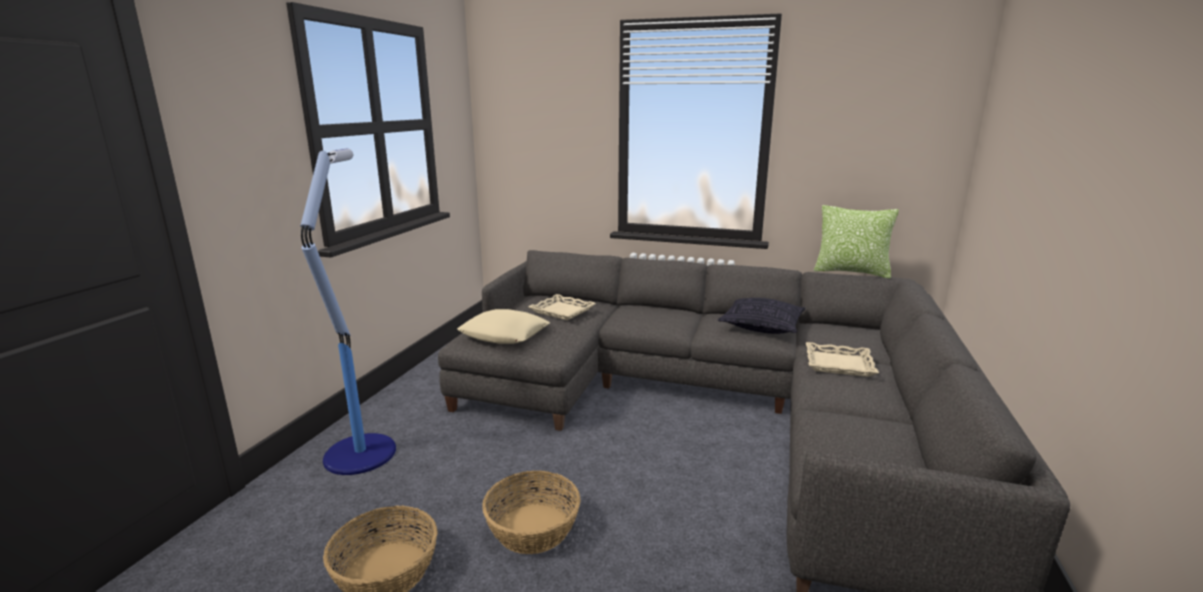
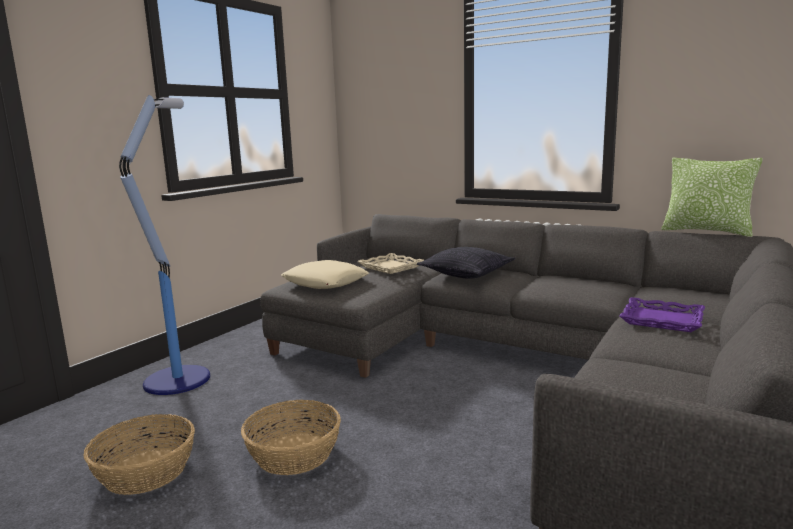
camera: 15 degrees right, 5 degrees down
pillow [718,298,806,334] -> pillow moved to [417,247,515,279]
beige tray [806,342,879,377] -> purple tray [620,297,705,332]

